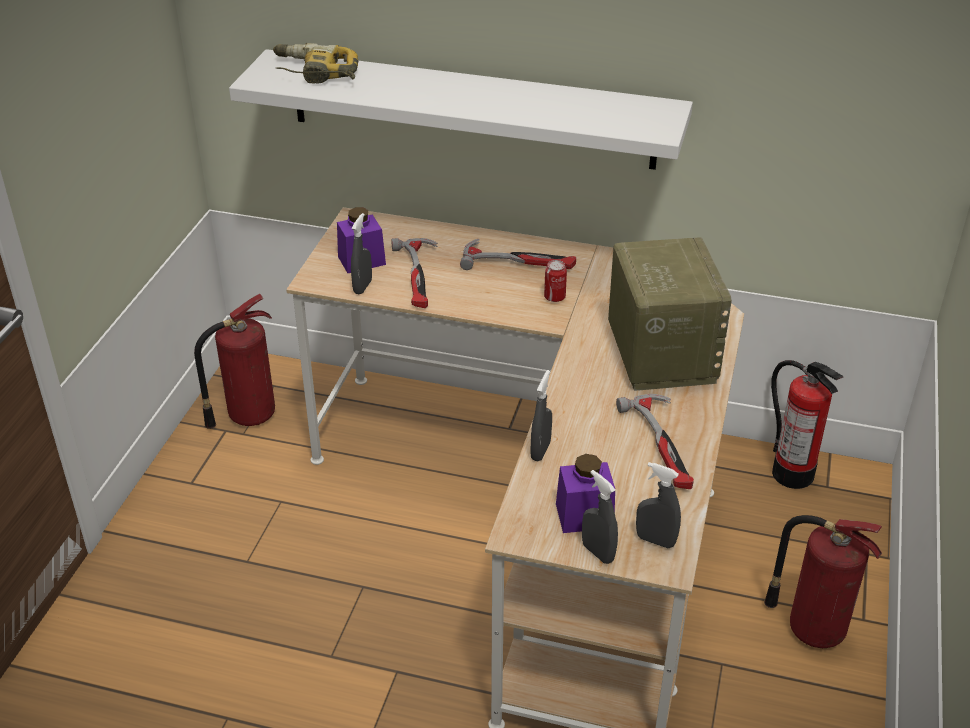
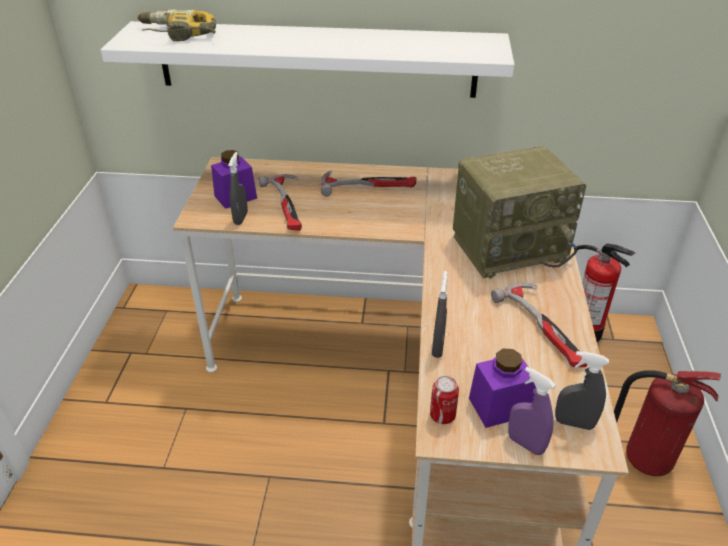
camera: 10 degrees left, 0 degrees up
fire extinguisher [194,294,275,429] -> none
can [544,260,567,302] -> can moved to [430,376,459,424]
grey spray bottle [582,470,618,564] -> purple spray bottle [508,367,556,455]
radio [608,237,732,391] -> radio turned 90 degrees clockwise [453,146,586,278]

